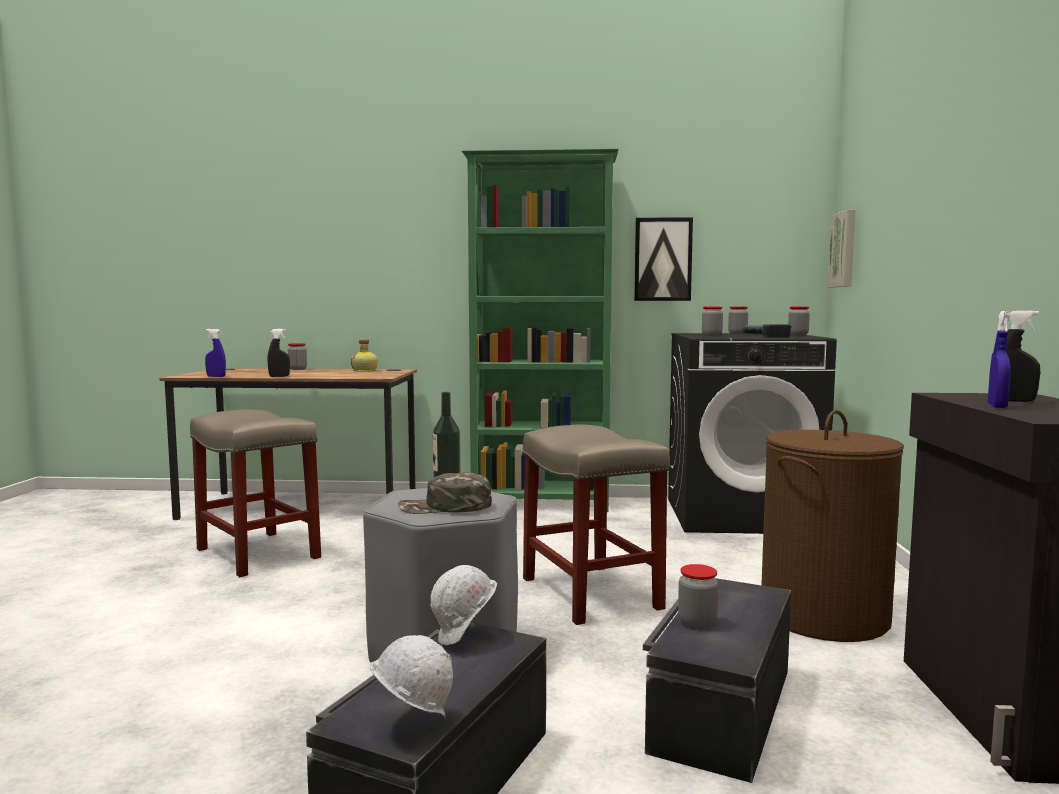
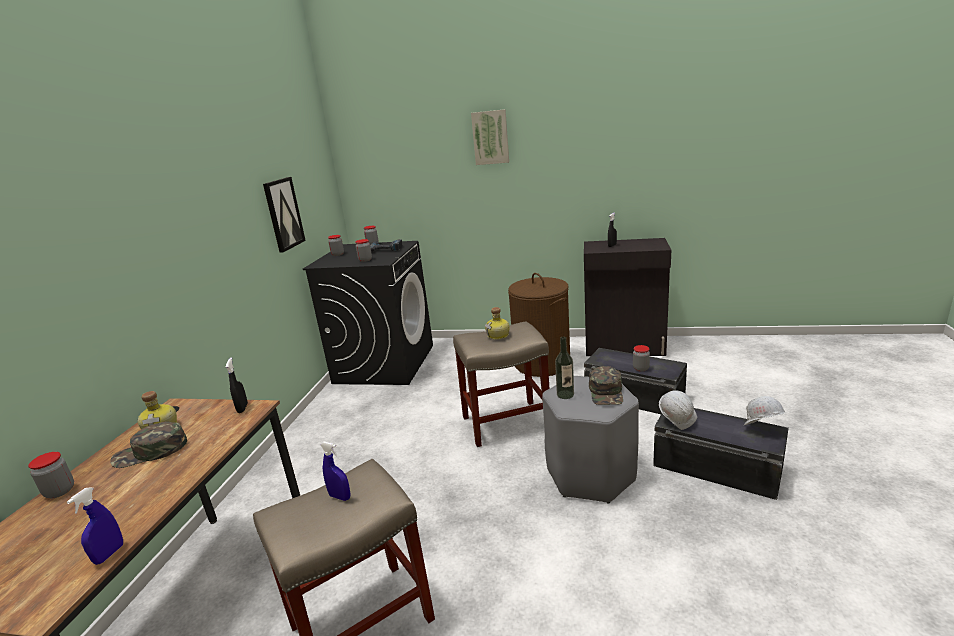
camera: 80 degrees left, 15 degrees up
black spray bottle [268,329,290,377] -> black spray bottle moved to [226,358,248,413]
green bookcase [462,149,619,512] -> none
picture [827,210,855,287] -> picture moved to [471,109,509,165]
blue spray bottle [988,311,1011,408] -> blue spray bottle moved to [320,441,351,501]
none -> green cap [110,421,187,468]
none -> bottle [485,307,510,340]

